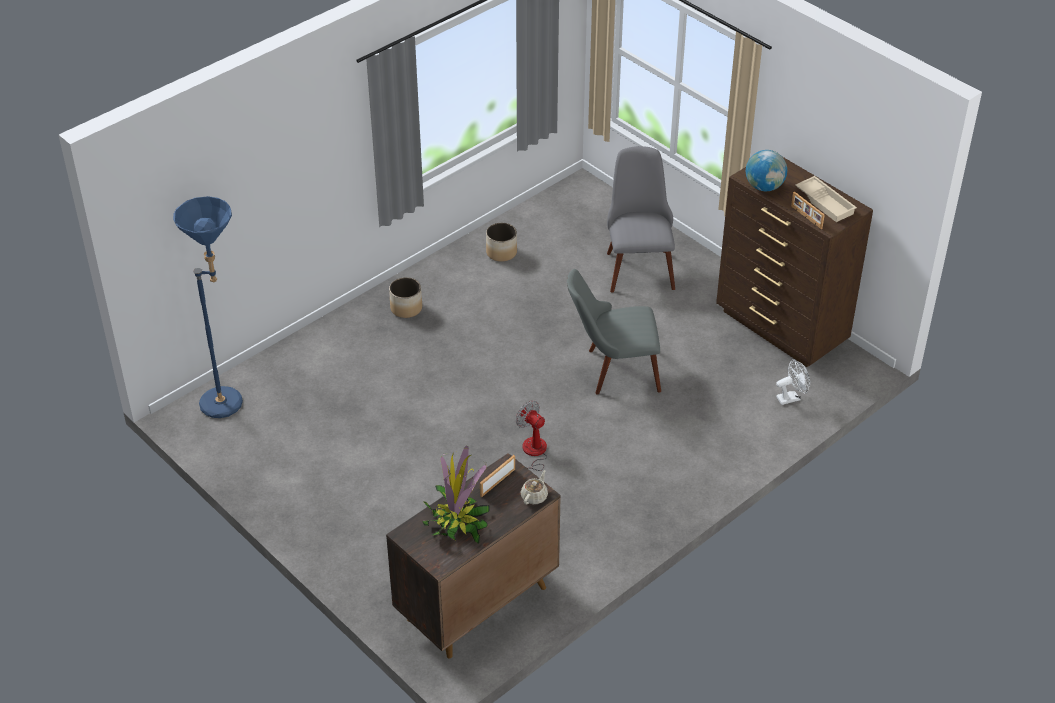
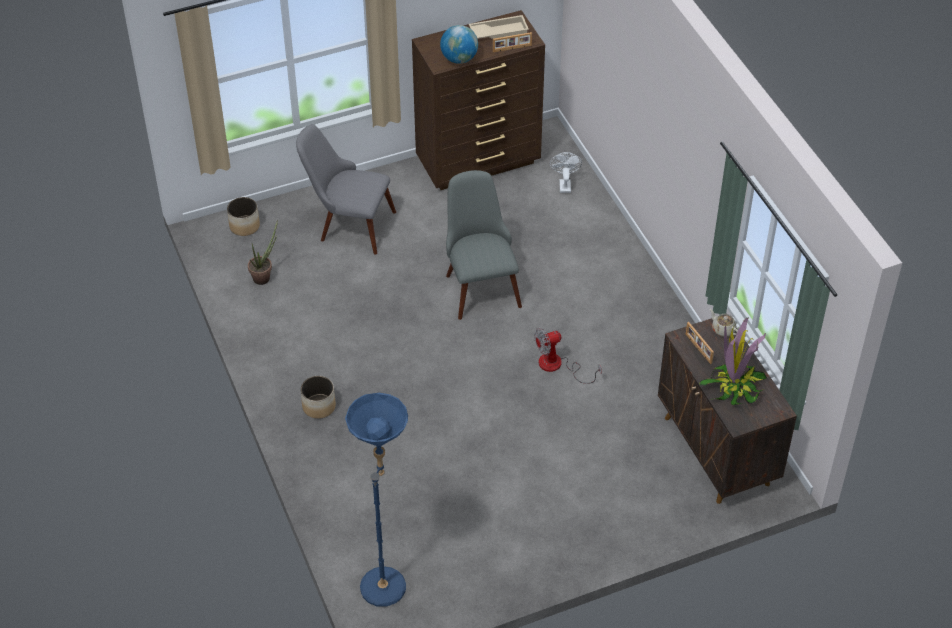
camera: 70 degrees left, 5 degrees up
planter [486,223,517,262] -> planter moved to [227,197,260,236]
grey chair [567,269,661,394] -> grey chair turned 150 degrees clockwise [446,170,522,320]
none -> potted plant [248,220,278,285]

